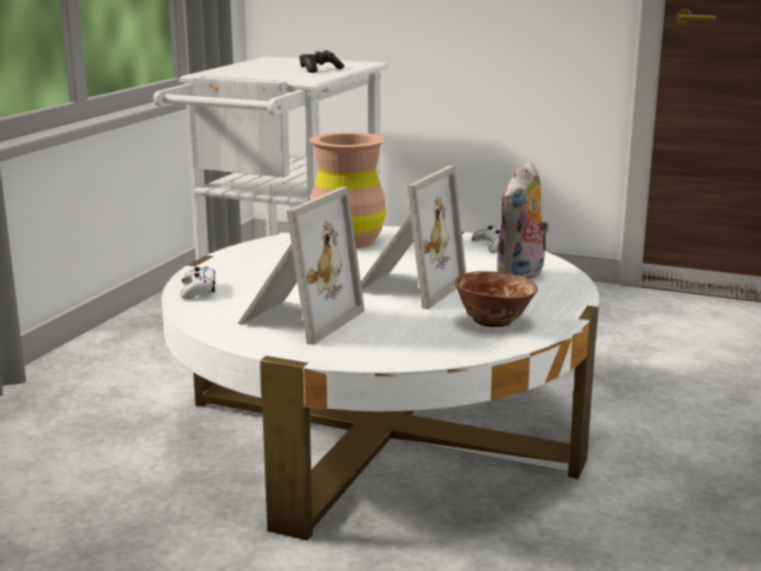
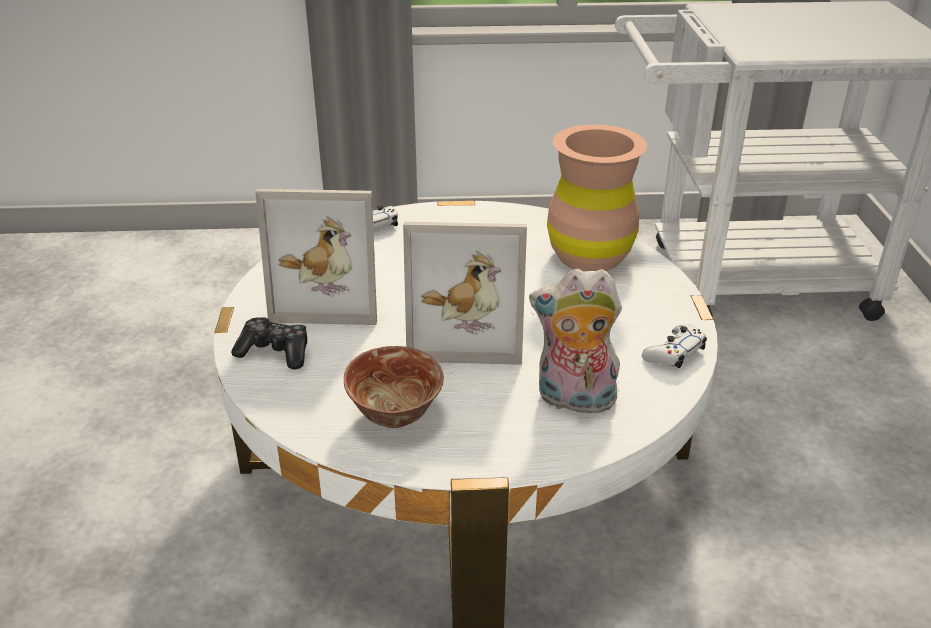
camera: 65 degrees right, 15 degrees up
game controller [299,50,344,73] -> game controller moved to [231,317,307,369]

